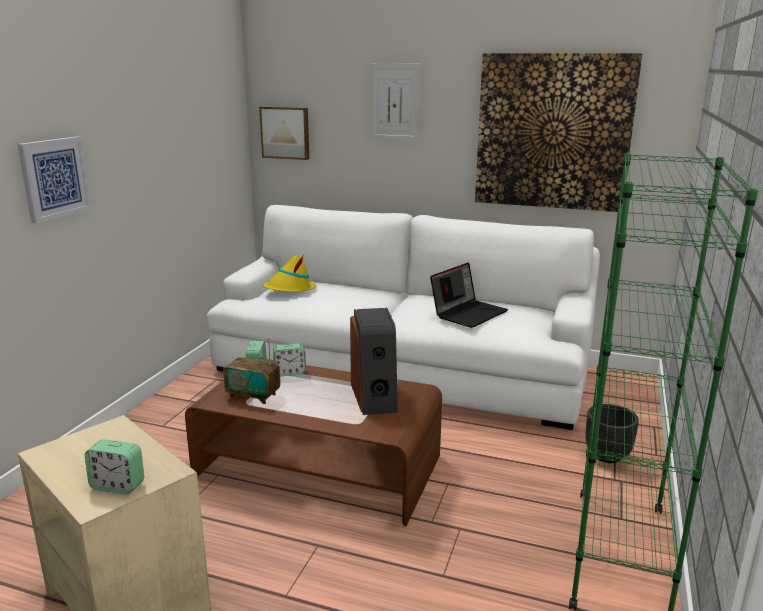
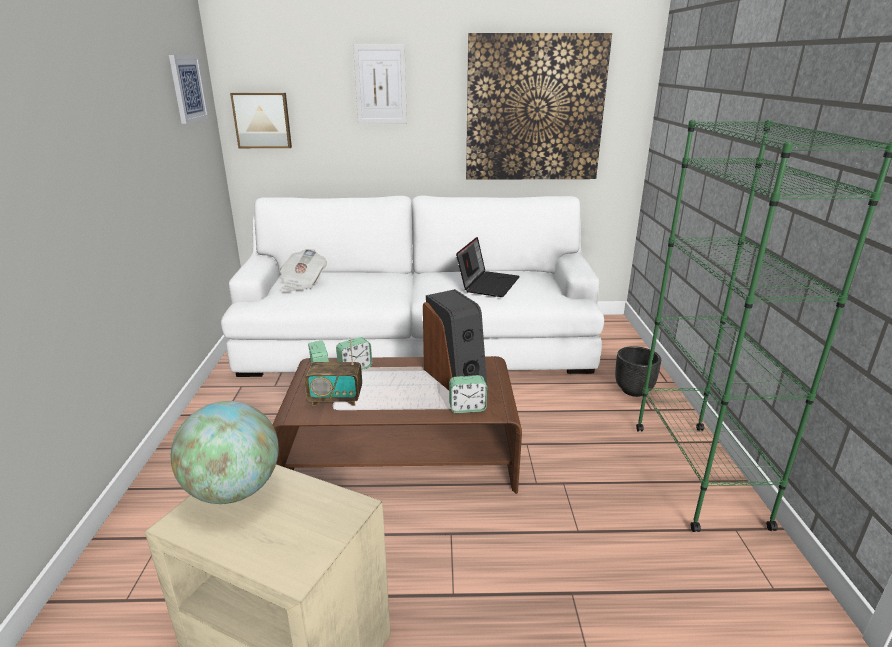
camera: 20 degrees left, 5 degrees up
picture [17,136,91,224] -> picture moved to [169,55,209,124]
alarm clock [85,439,144,494] -> alarm clock moved to [449,375,487,413]
yellow hat [263,255,316,292] -> newspaper [279,249,327,292]
none -> globe [171,401,279,504]

